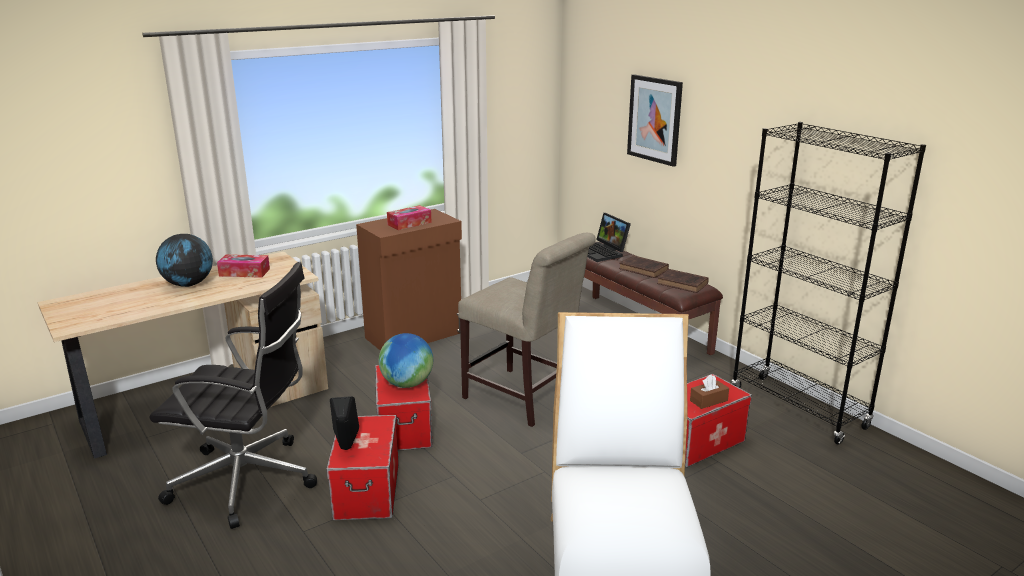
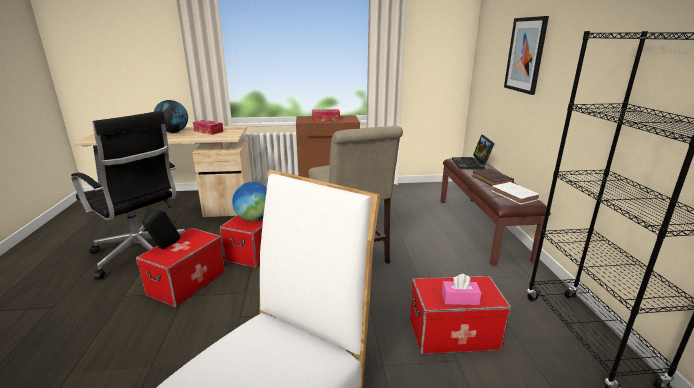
camera: 30 degrees right, 0 degrees up
brown book [657,269,709,293] -> white book [492,182,540,204]
brown tissue box [690,374,729,409] -> pink tissue box [442,274,481,305]

